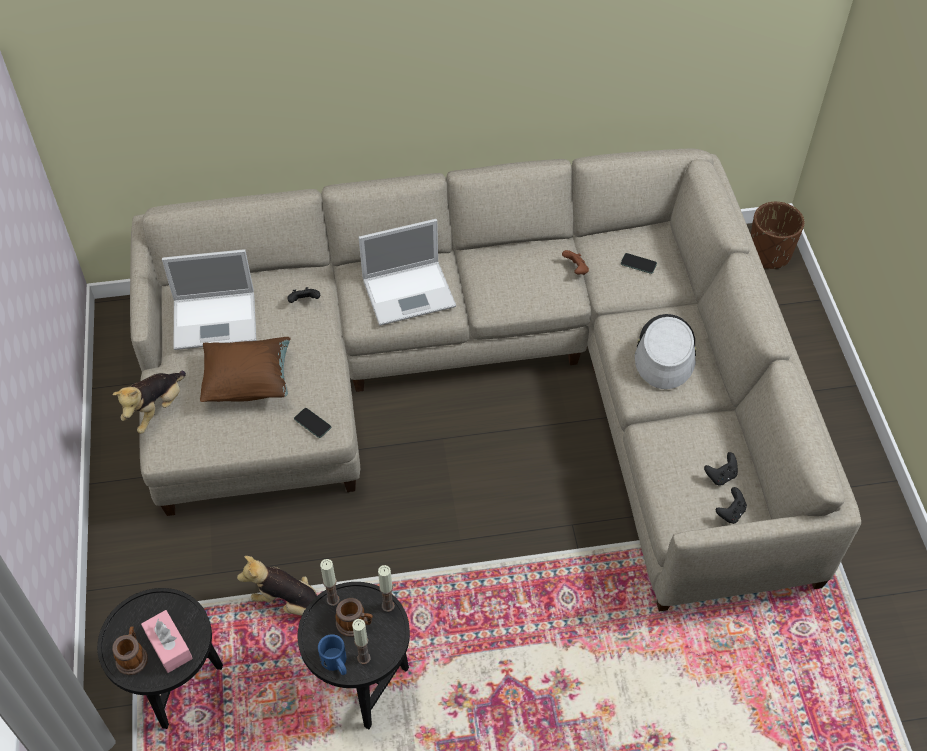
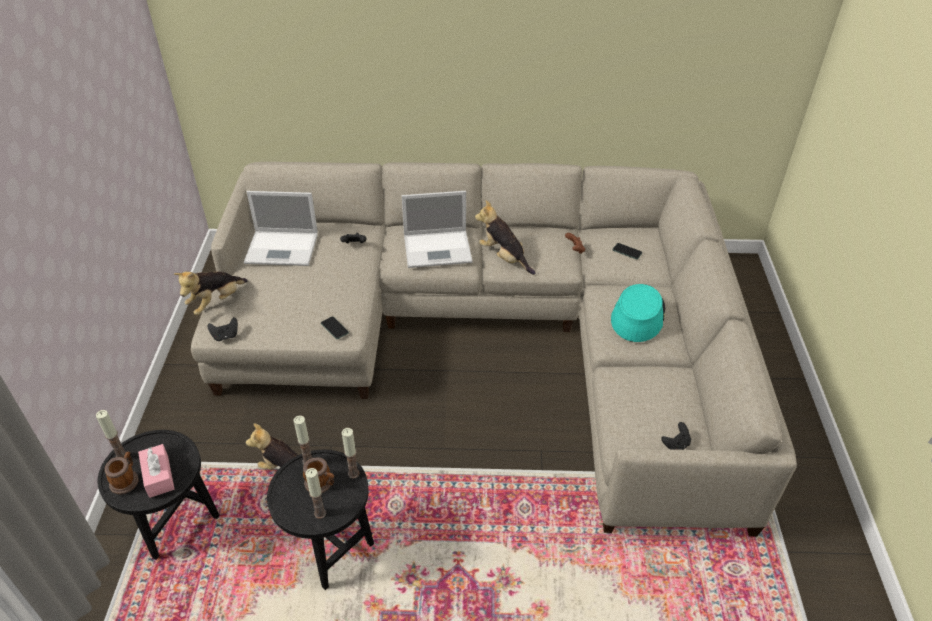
camera: 10 degrees right, 10 degrees down
brown pillow [200,337,290,402] -> none
blue mug [318,634,347,675] -> none
grey hat [635,314,696,389] -> turquoise hat [611,284,665,342]
black game controller [704,452,738,486] -> black game controller moved to [207,317,238,341]
brown planter [751,202,805,269] -> none
none -> candle [96,410,126,458]
none -> plush toy [475,200,535,275]

